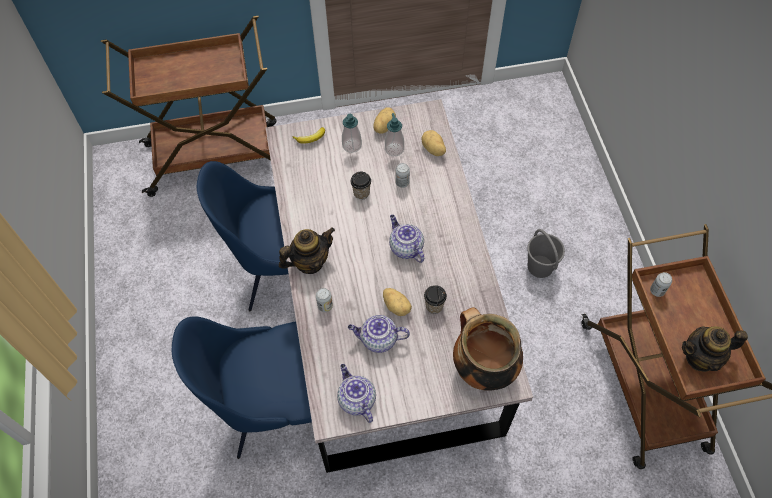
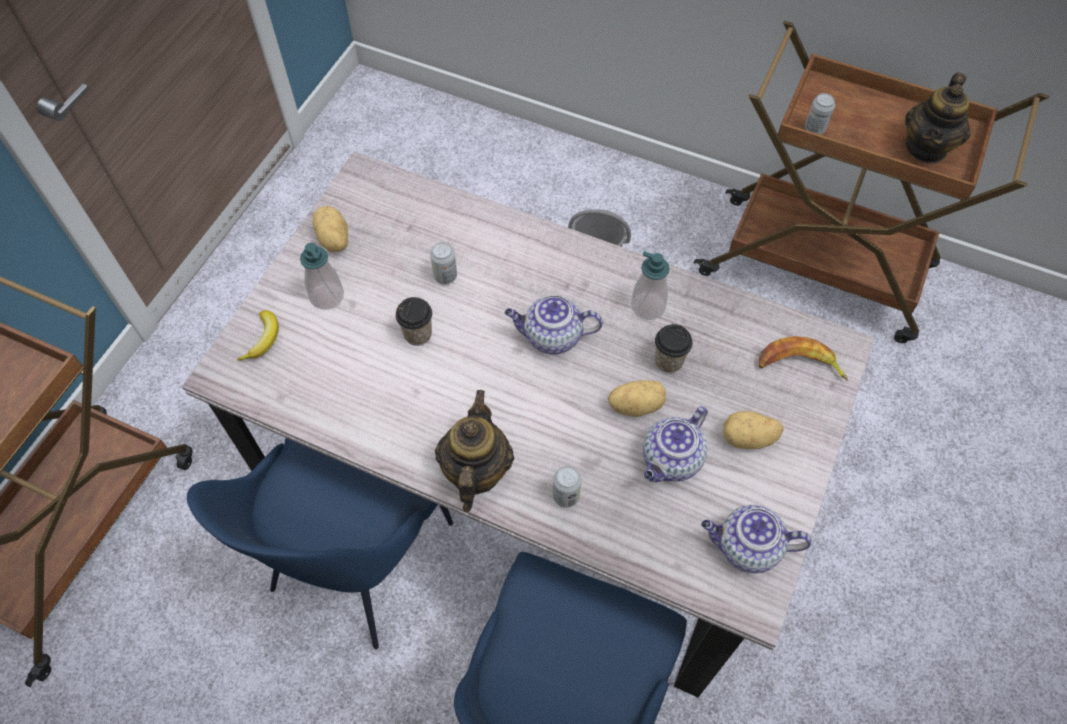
camera: 55 degrees left, 0 degrees up
soap dispenser [385,113,404,156] -> soap dispenser moved to [631,251,670,320]
potato [421,130,446,156] -> potato moved to [723,411,784,449]
cooking pot [453,307,523,391] -> banana [759,336,848,381]

